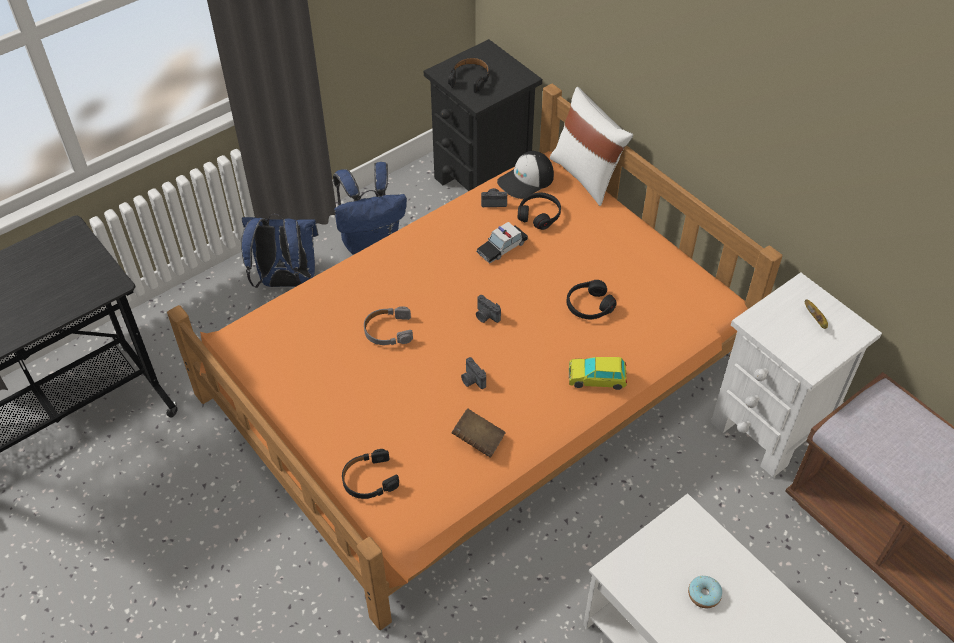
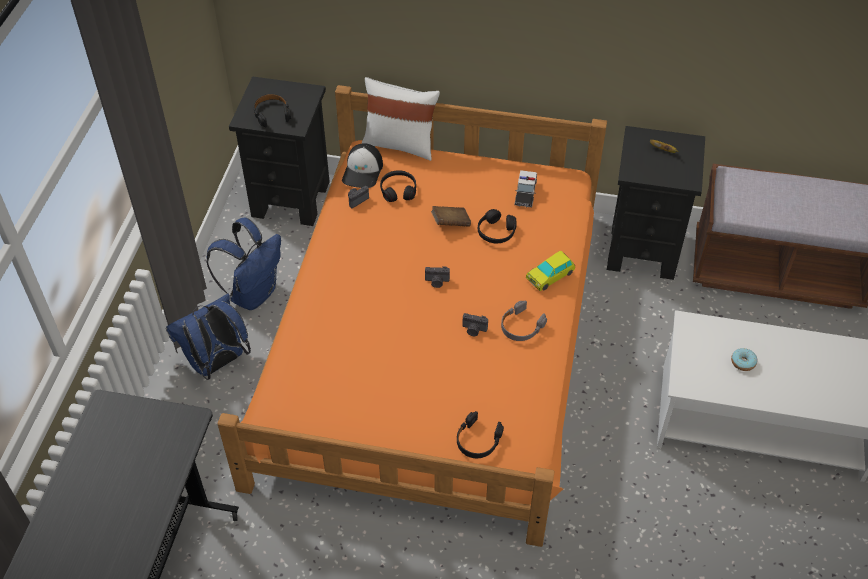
camera: 40 degrees left, 0 degrees up
grey headphones [364,306,413,345] -> grey headphones moved to [501,300,547,341]
brown book [452,408,506,458] -> brown book moved to [431,206,471,227]
toy car [476,222,528,263] -> toy car moved to [514,170,537,207]
white nightstand [711,272,882,477] -> black nightstand [607,126,705,280]

